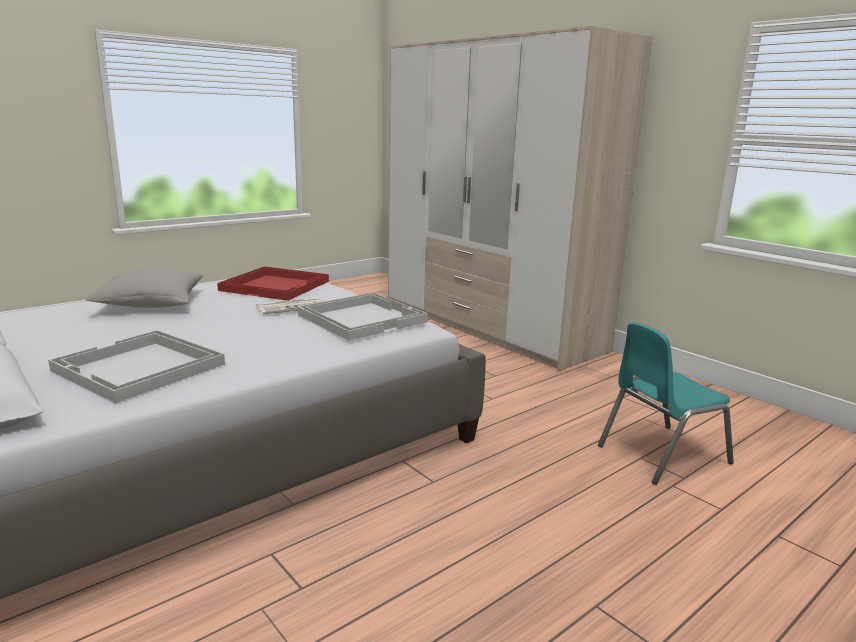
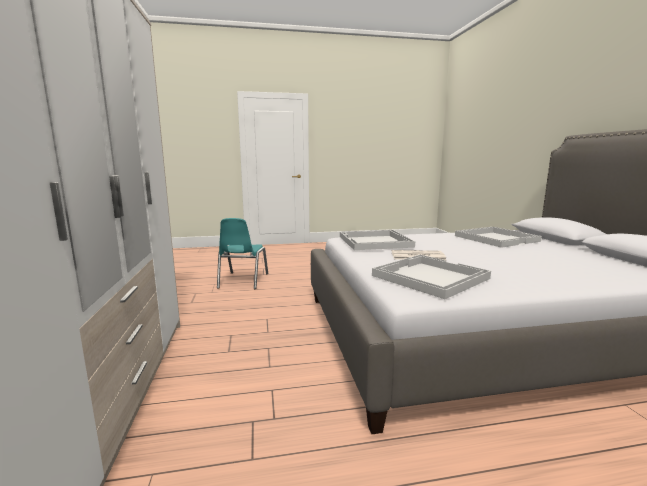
camera: 150 degrees left, 5 degrees down
grey pillow [85,269,203,308] -> none
red tray [217,266,329,301] -> white tray [372,254,491,299]
turquoise chair [598,322,734,485] -> turquoise chair turned 90 degrees clockwise [217,218,268,289]

